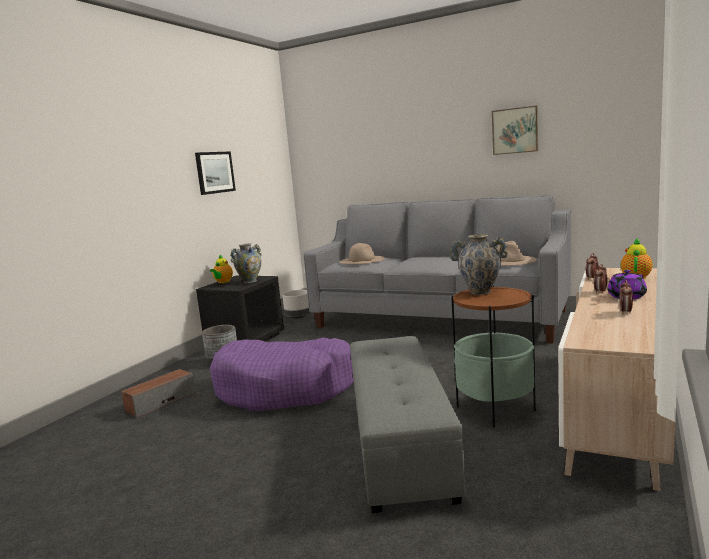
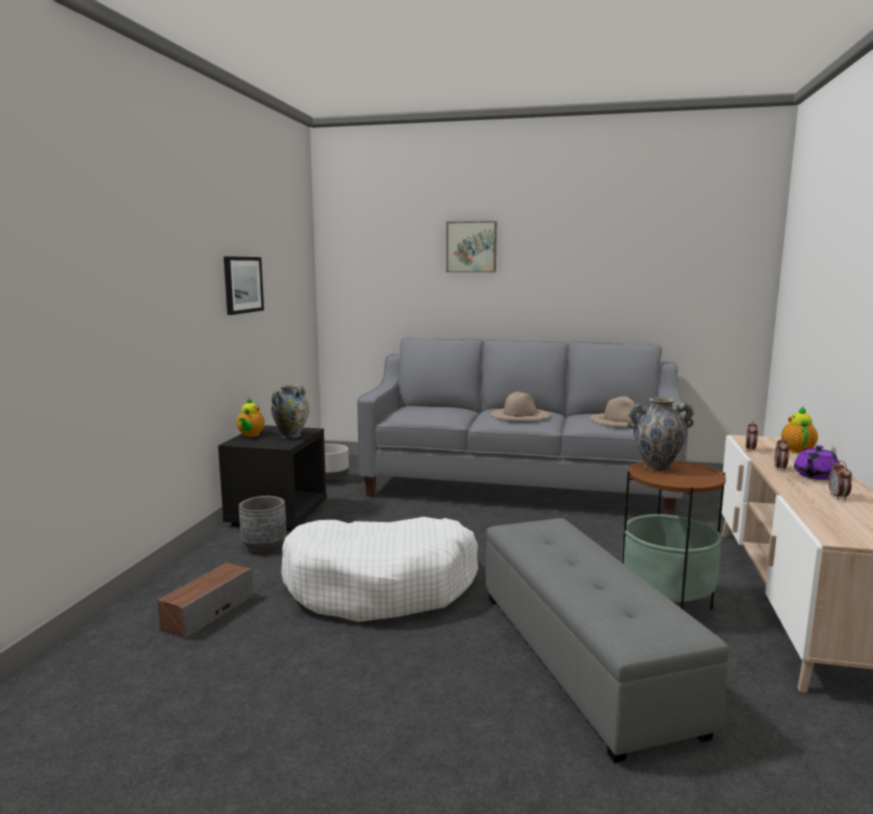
camera: 15 degrees left, 0 degrees up
purple dog bed [210,338,354,411] -> white dog bed [281,517,478,622]
beige hat [339,243,385,264] -> beige hat moved to [491,392,551,421]
picture [492,106,538,155] -> picture moved to [446,221,497,272]

